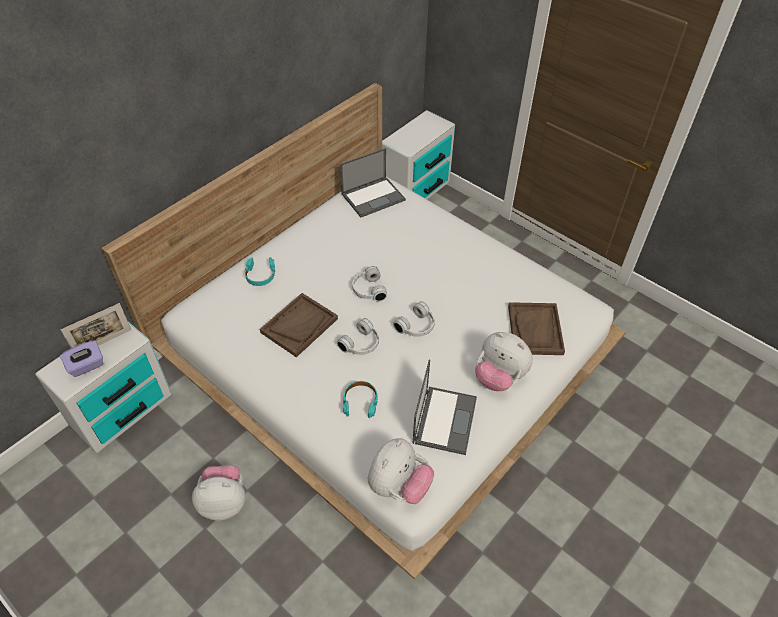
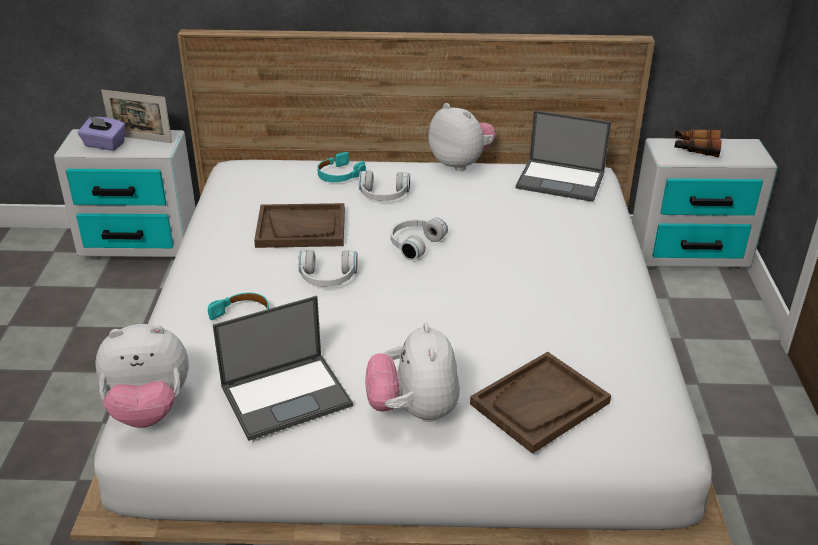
camera: 50 degrees right, 15 degrees down
plush toy [192,465,246,520] -> plush toy moved to [428,103,496,171]
white headphones [393,301,435,337] -> white headphones moved to [359,171,410,201]
none -> binoculars [674,129,722,157]

